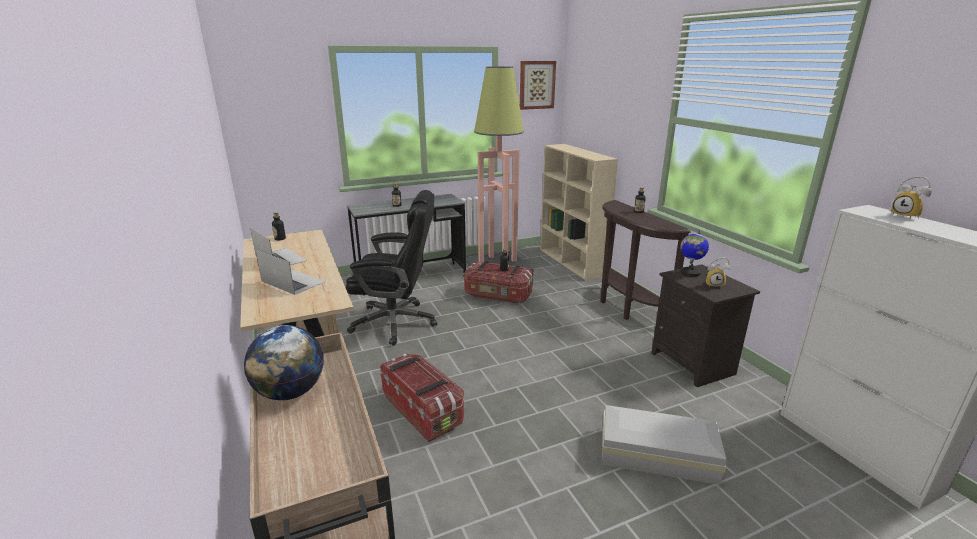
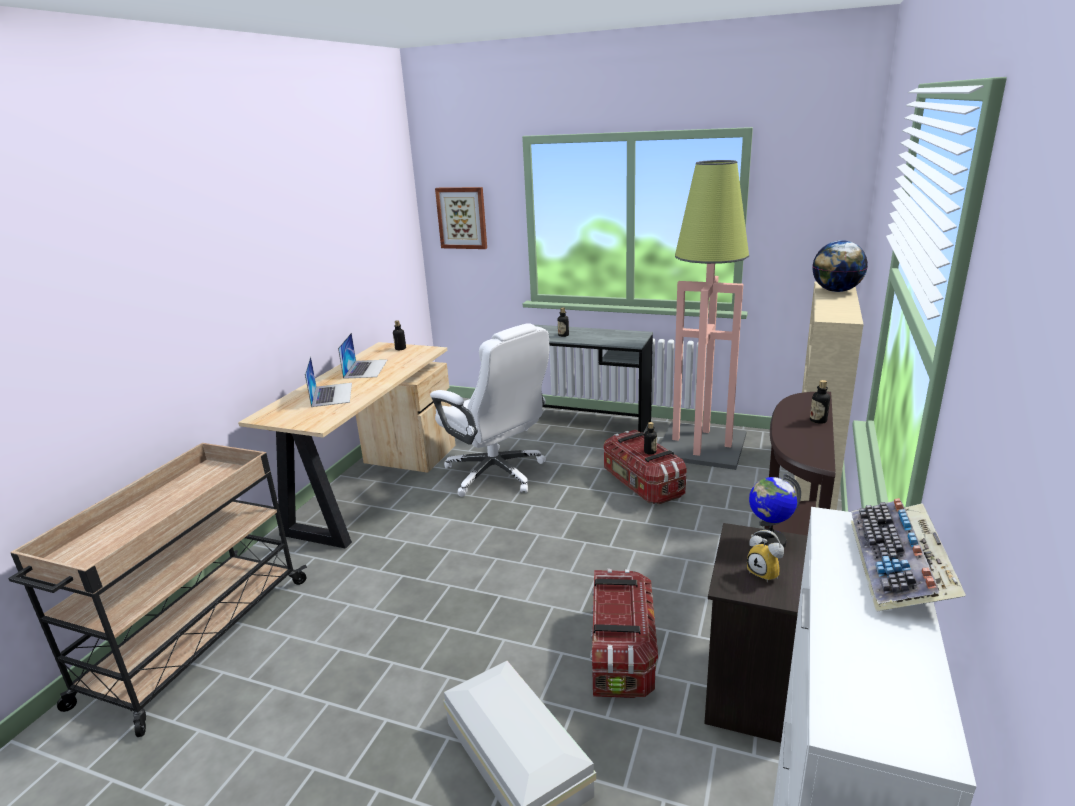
camera: 45 degrees right, 0 degrees up
globe [244,325,324,400] -> globe moved to [812,240,868,292]
black office chair [346,190,437,346] -> white office chair [430,323,549,497]
storage box [380,354,464,442] -> storage box moved to [590,569,658,698]
picture [520,61,556,110] -> picture moved to [435,187,487,249]
alarm clock [891,176,932,219] -> keyboard [851,498,966,612]

